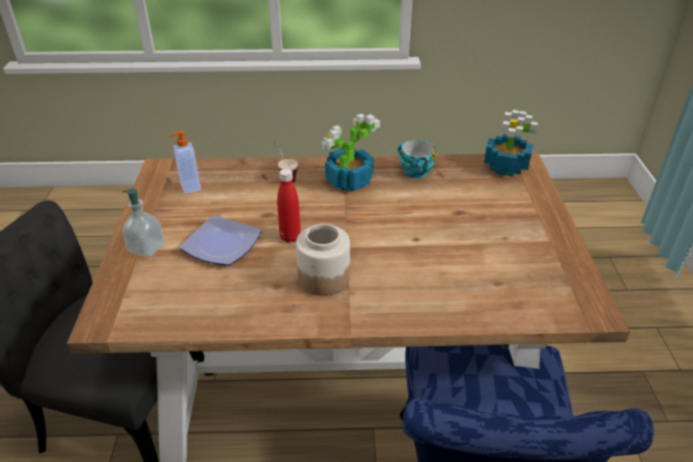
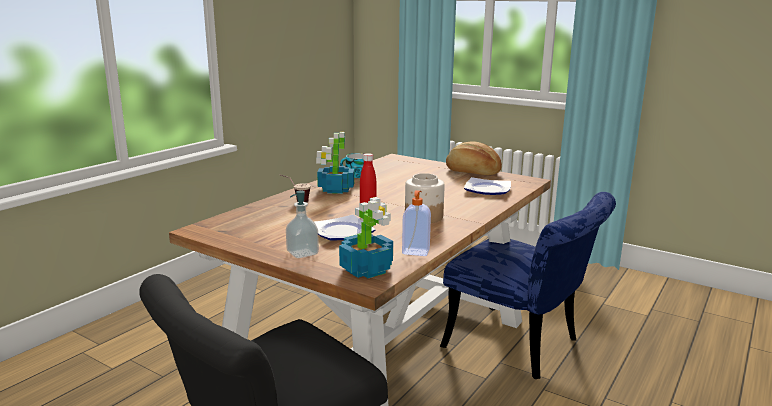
camera: 55 degrees left, 20 degrees down
soap dispenser [170,131,201,194] -> soap dispenser moved to [402,190,431,256]
potted plant [484,110,538,177] -> potted plant moved to [339,197,393,278]
none -> bread [446,141,502,175]
none -> plate [464,177,511,195]

